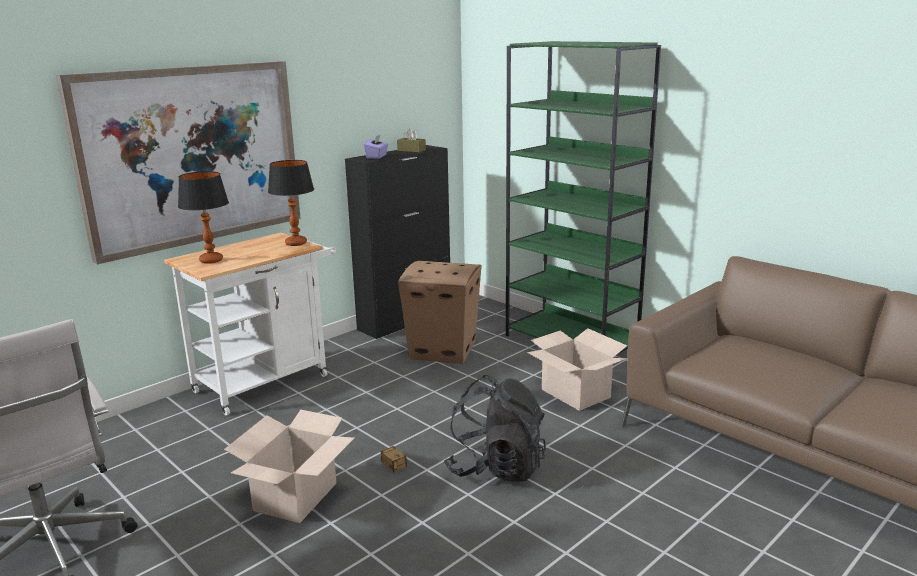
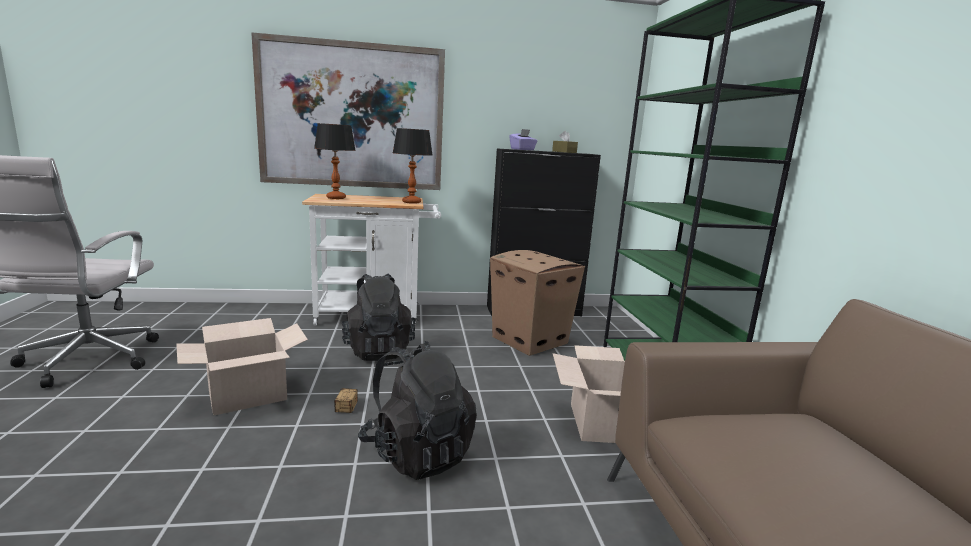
camera: 35 degrees right, 5 degrees down
none -> black backpack [342,273,415,361]

